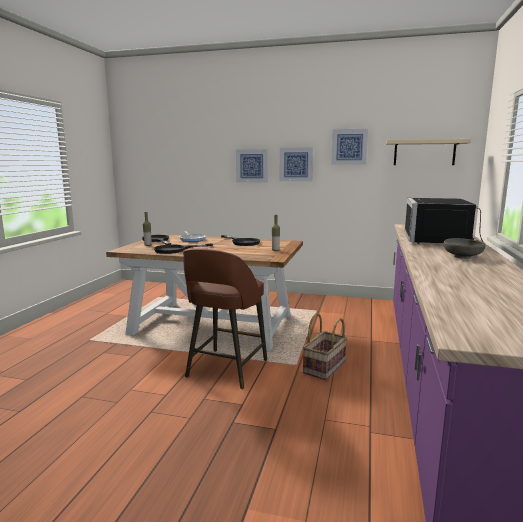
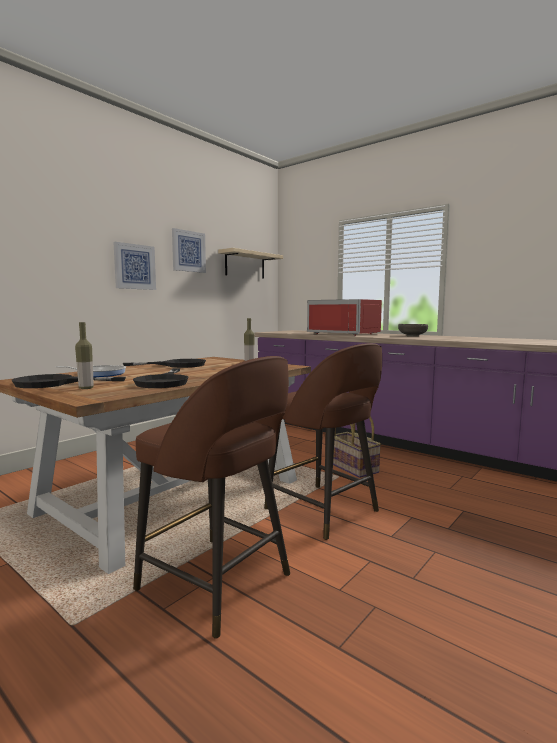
camera: 65 degrees left, 5 degrees down
picture [236,149,268,183] -> none
black microwave [405,198,483,244] -> red microwave [307,299,382,336]
none -> brown stool [133,356,290,639]

